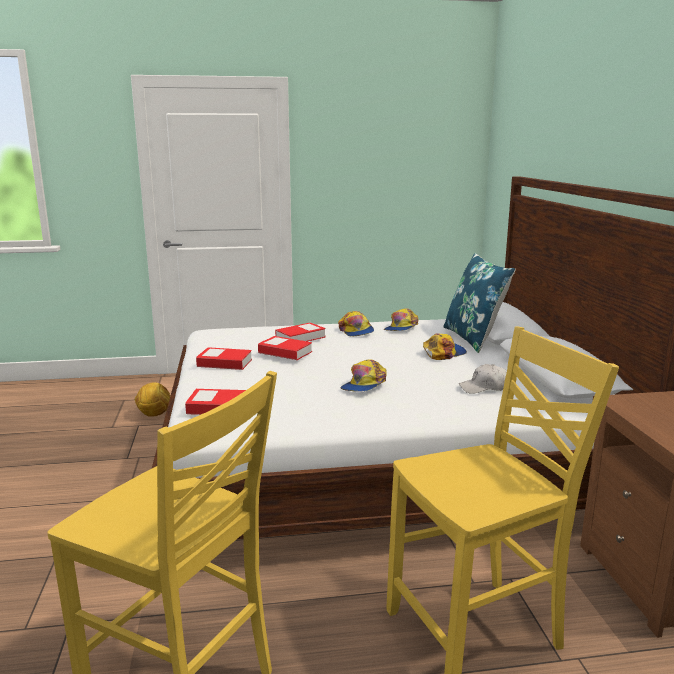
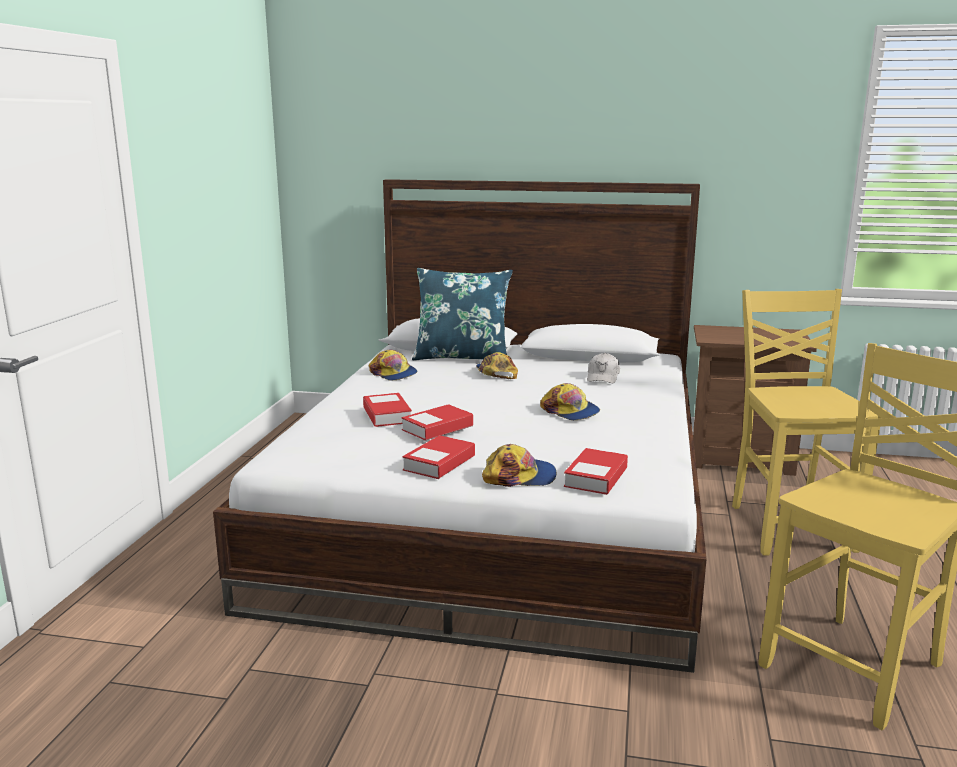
camera: 70 degrees left, 0 degrees up
football [134,383,170,417] -> none
cap [338,311,374,336] -> cap moved to [482,444,556,487]

